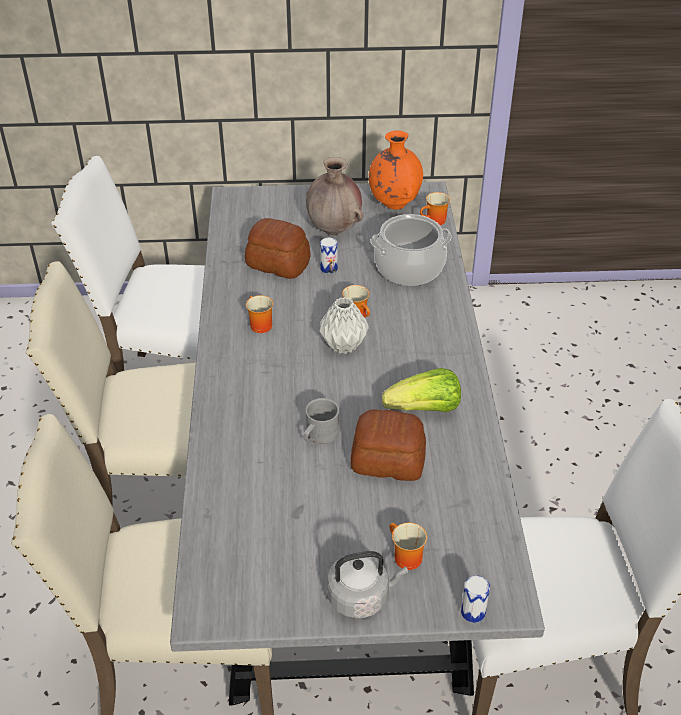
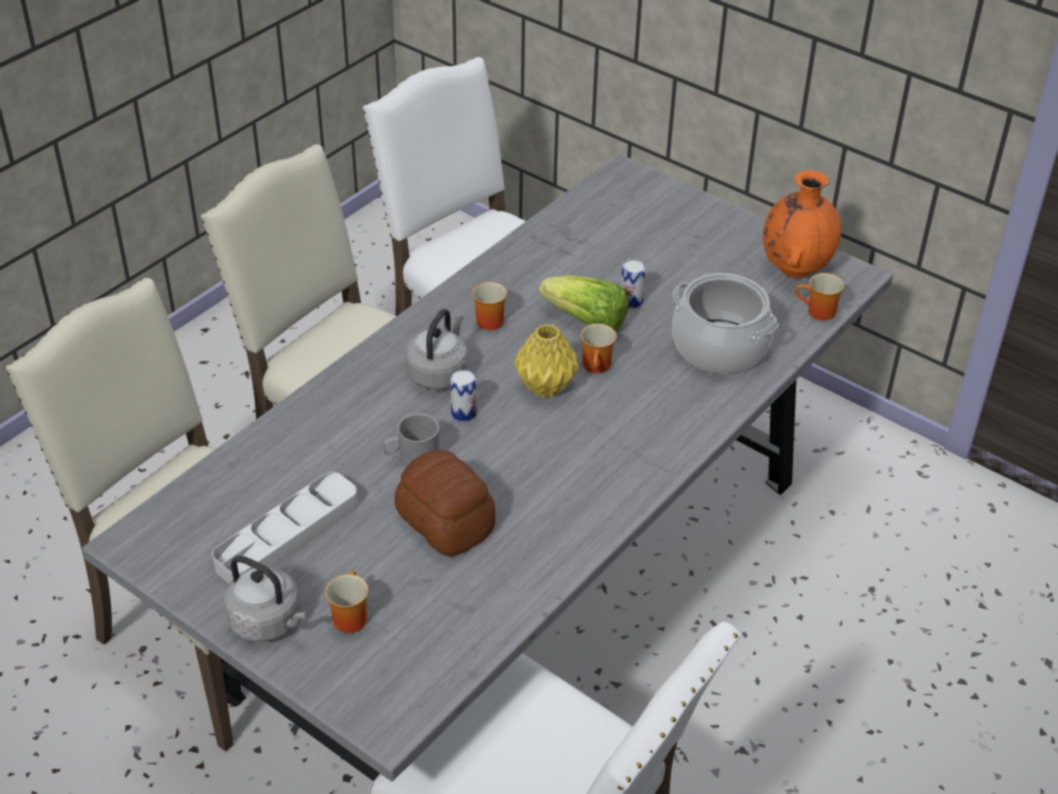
camera: 40 degrees right, 0 degrees up
bread [245,218,310,279] -> none
brown vase [306,157,363,235] -> none
grey vase [320,297,369,354] -> yellow vase [514,324,579,398]
lettuce [382,368,461,412] -> lettuce moved to [539,275,628,332]
can [461,575,490,623] -> can moved to [450,370,477,422]
none -> grey tray [212,472,358,584]
none -> grey kettle [405,309,468,389]

